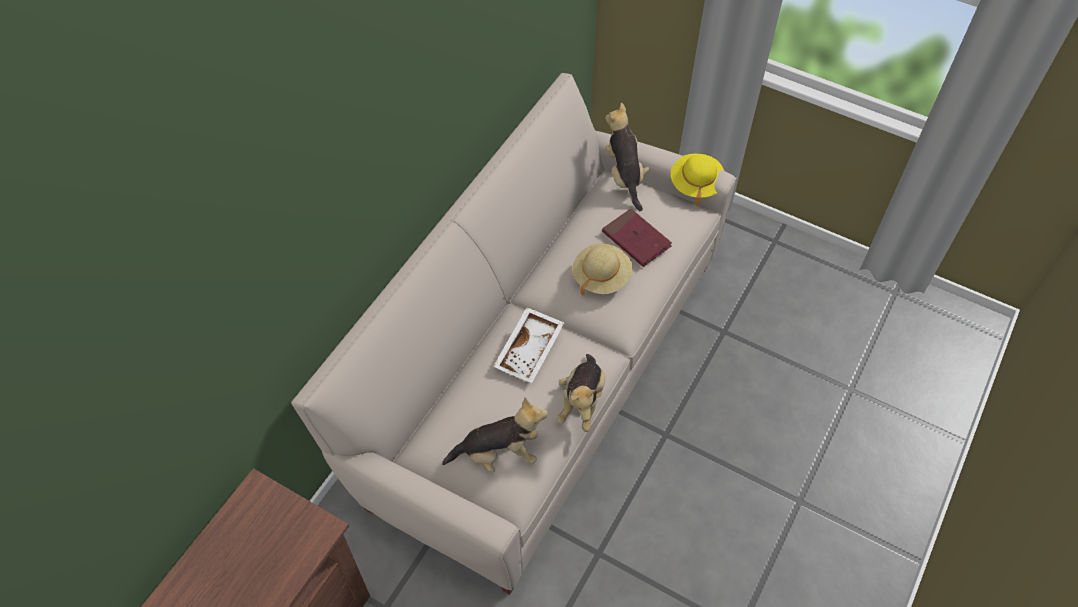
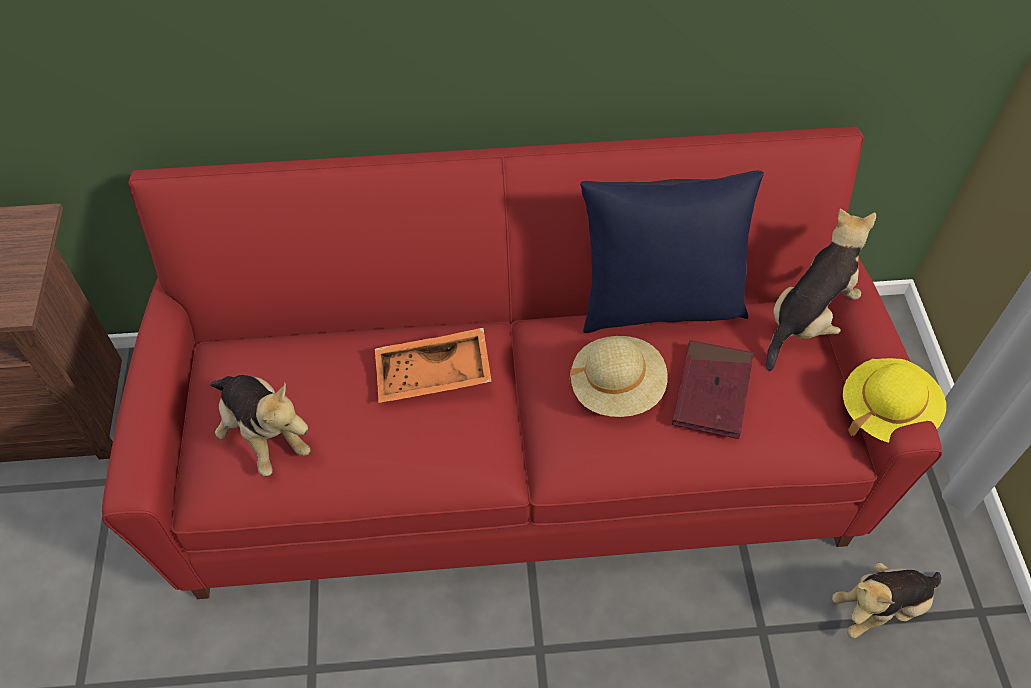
camera: 55 degrees right, 0 degrees up
beige sofa [291,73,737,595] -> red sofa [102,126,942,599]
white tray [493,307,564,383] -> orange tray [375,328,492,403]
plush toy [557,354,605,432] -> plush toy moved to [832,563,942,638]
none -> blue pillow [580,171,764,333]

